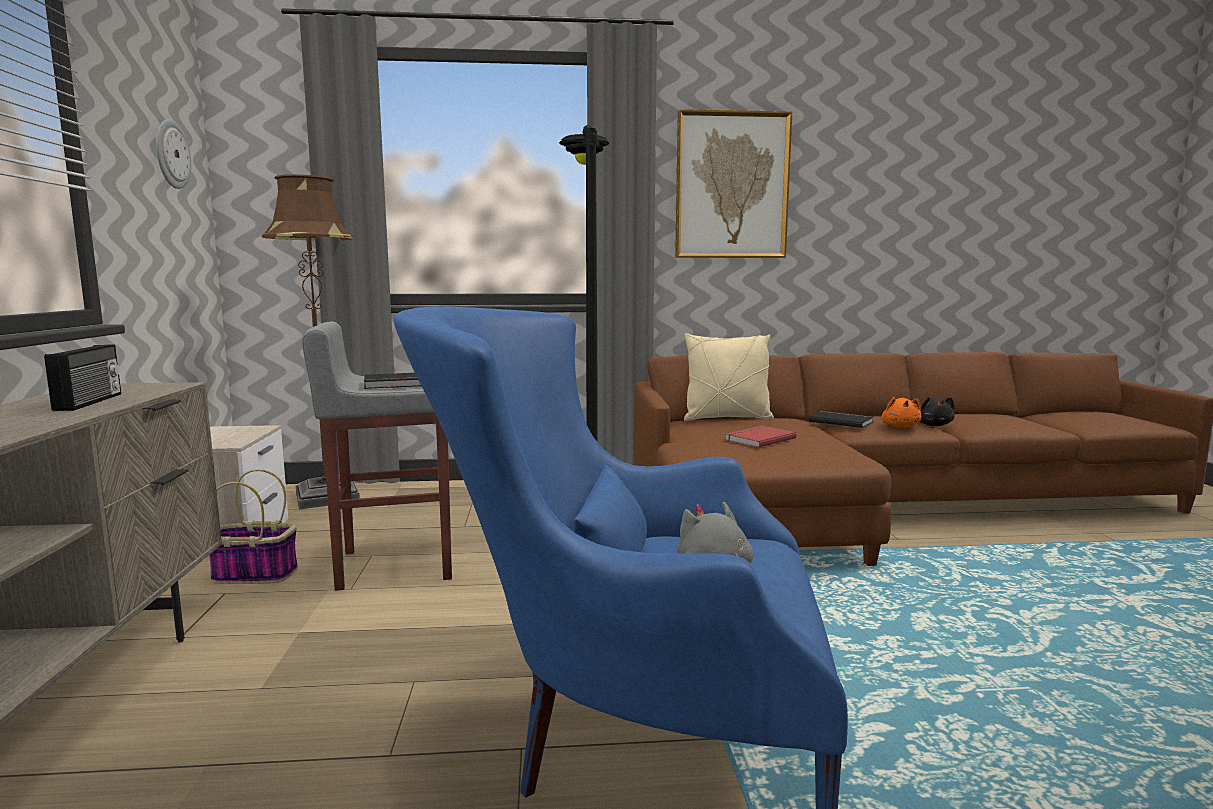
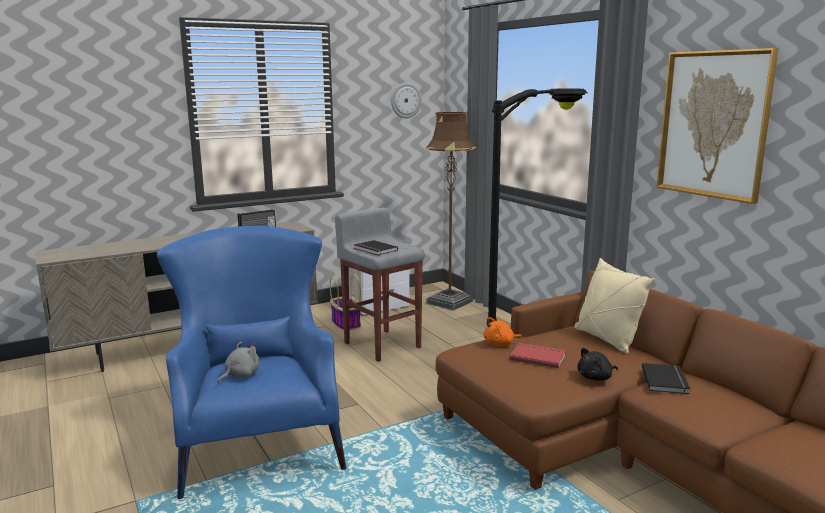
camera: 65 degrees right, 5 degrees up
orange plush toy [882,397,921,428] -> orange plush toy moved to [484,317,523,346]
black plush toy [920,396,955,426] -> black plush toy moved to [577,348,618,381]

